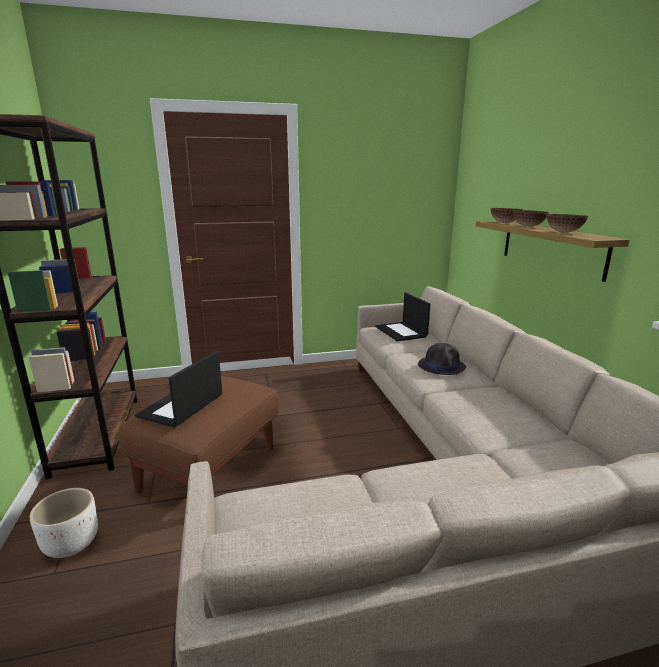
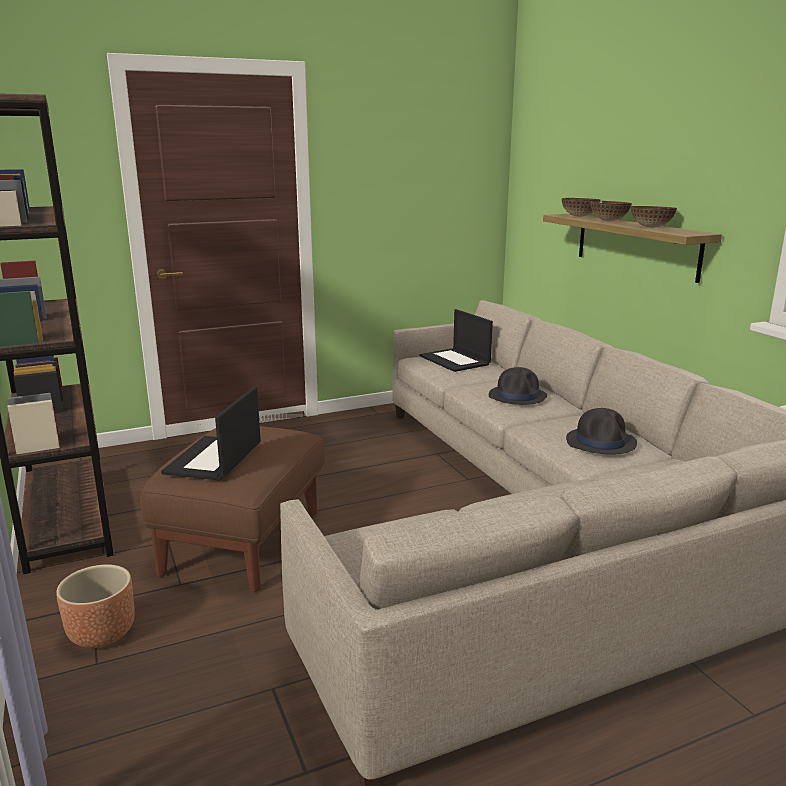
camera: 10 degrees left, 0 degrees up
white planter [30,488,98,558] -> brown planter [56,564,135,648]
none -> black hat [566,408,637,455]

